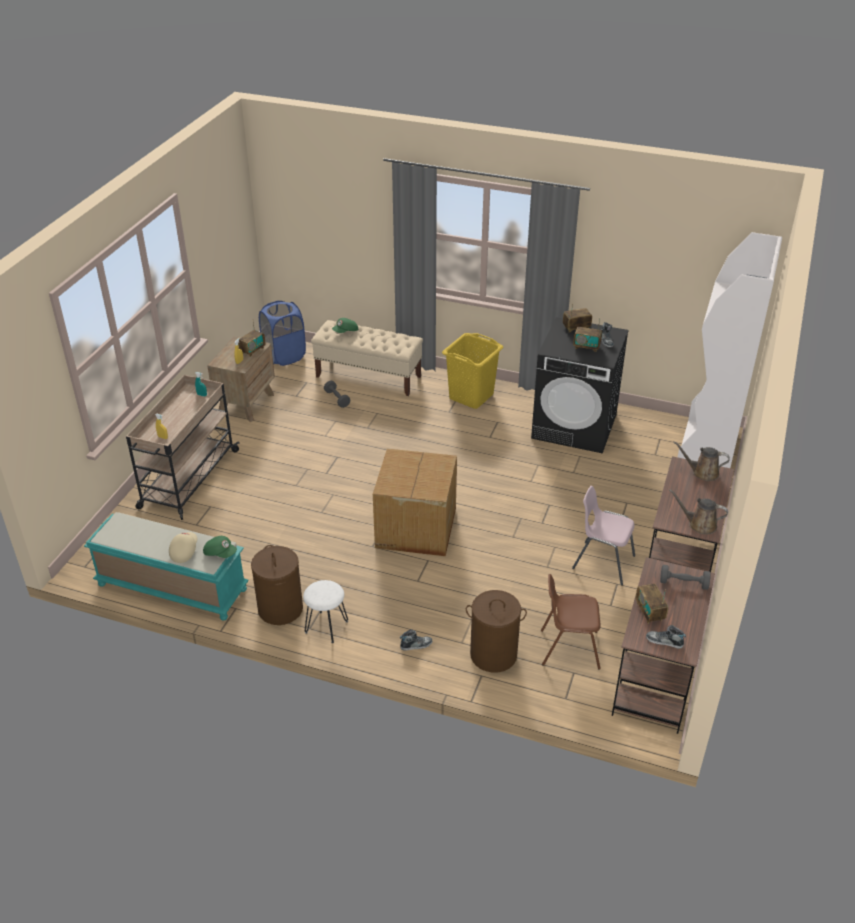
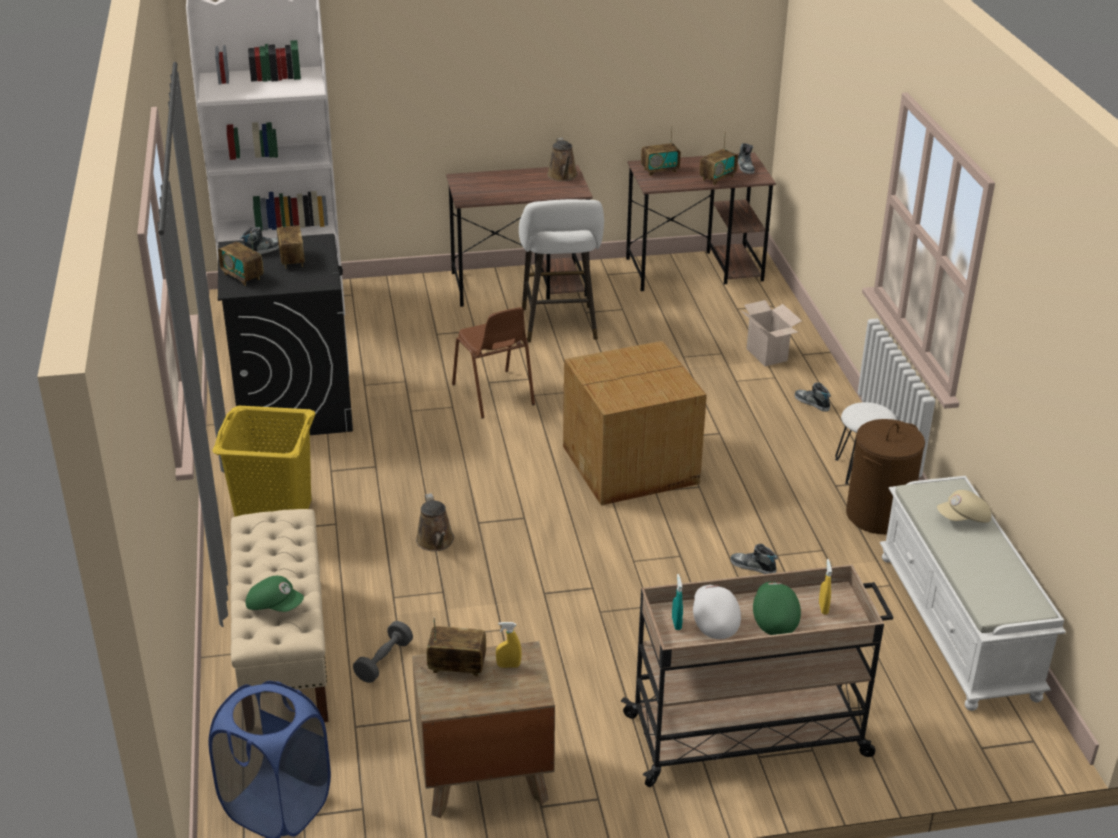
camera: 120 degrees left, 5 degrees down
turquoise bench [84,512,249,621] -> white bench [880,476,1066,711]
green cap [203,536,237,558] -> green cap moved to [753,582,801,635]
brown laundry basket [466,590,527,673] -> cardboard box [742,300,802,366]
brown chair [541,574,601,670] -> brown chair moved to [452,307,535,419]
pink chair [572,486,635,585] -> white stool [519,199,604,342]
grey dumbbell [660,565,711,590] -> radio [641,126,681,176]
brown watering can [673,441,730,481] -> brown watering can moved to [416,493,454,551]
none -> white cap [693,585,741,639]
none -> shoe [731,544,778,574]

